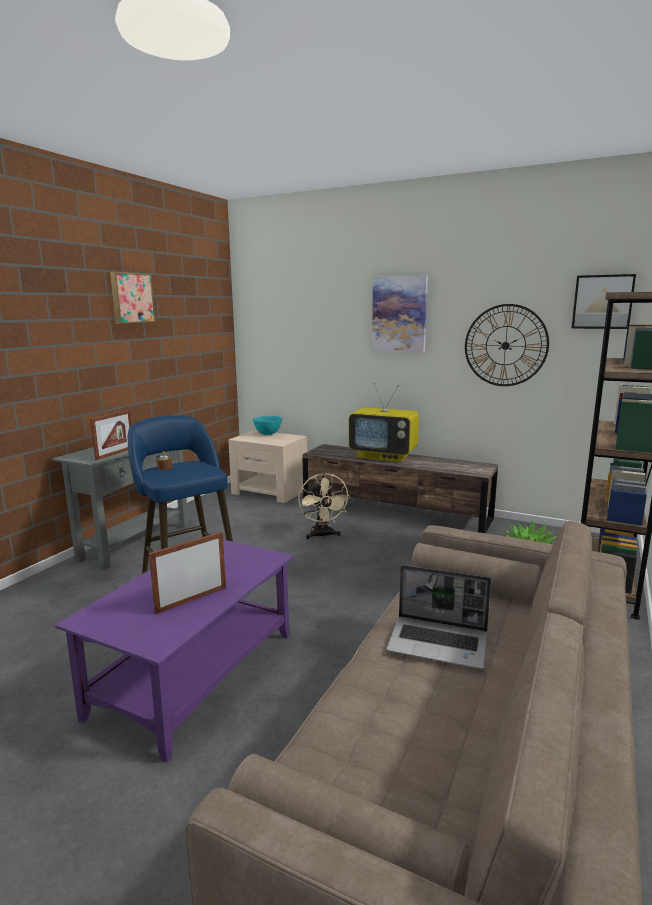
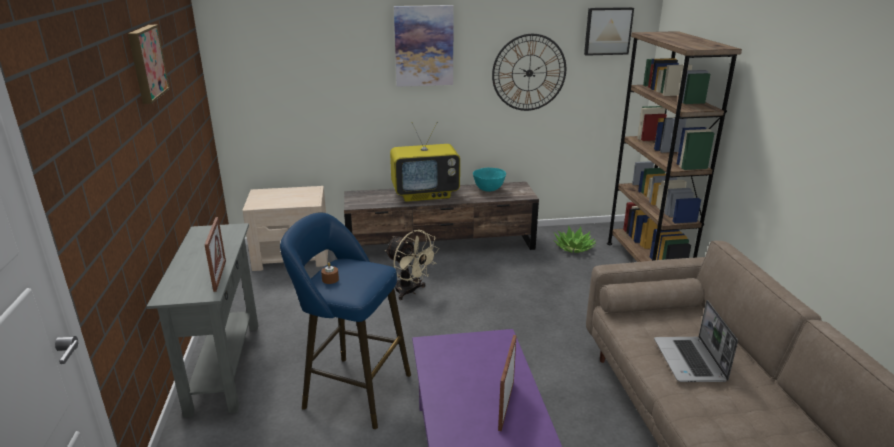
camera: 35 degrees left, 10 degrees up
turquoise bowl [253,416,282,435] -> turquoise bowl moved to [473,168,506,192]
laptop [387,565,491,669] -> laptop turned 105 degrees clockwise [654,300,738,382]

